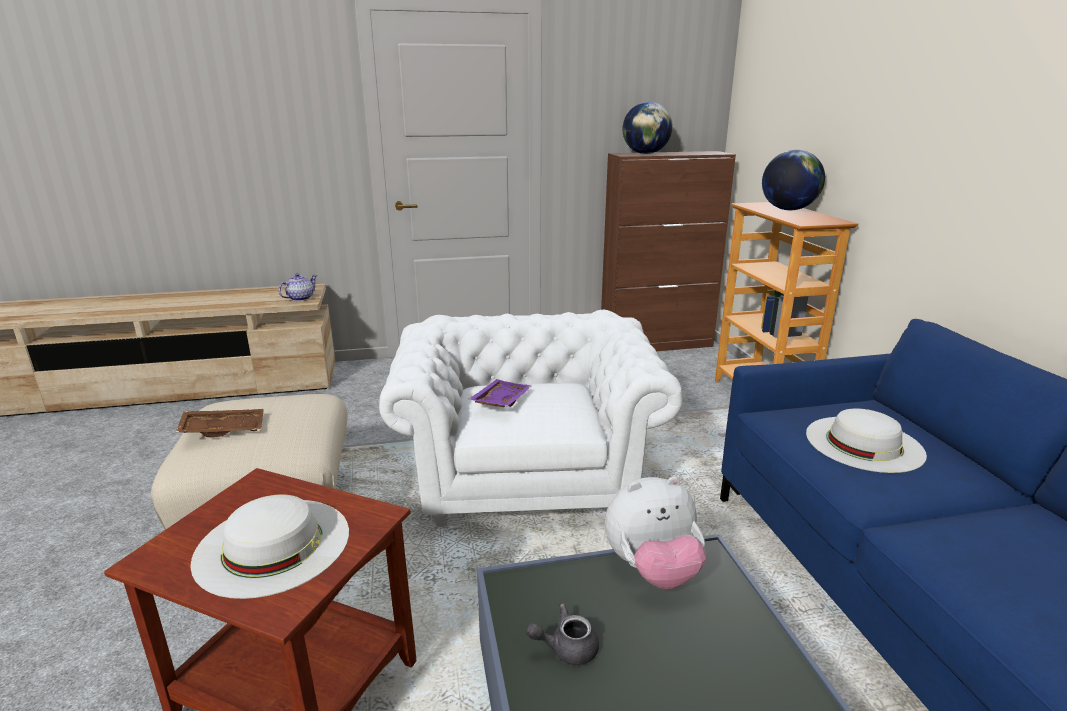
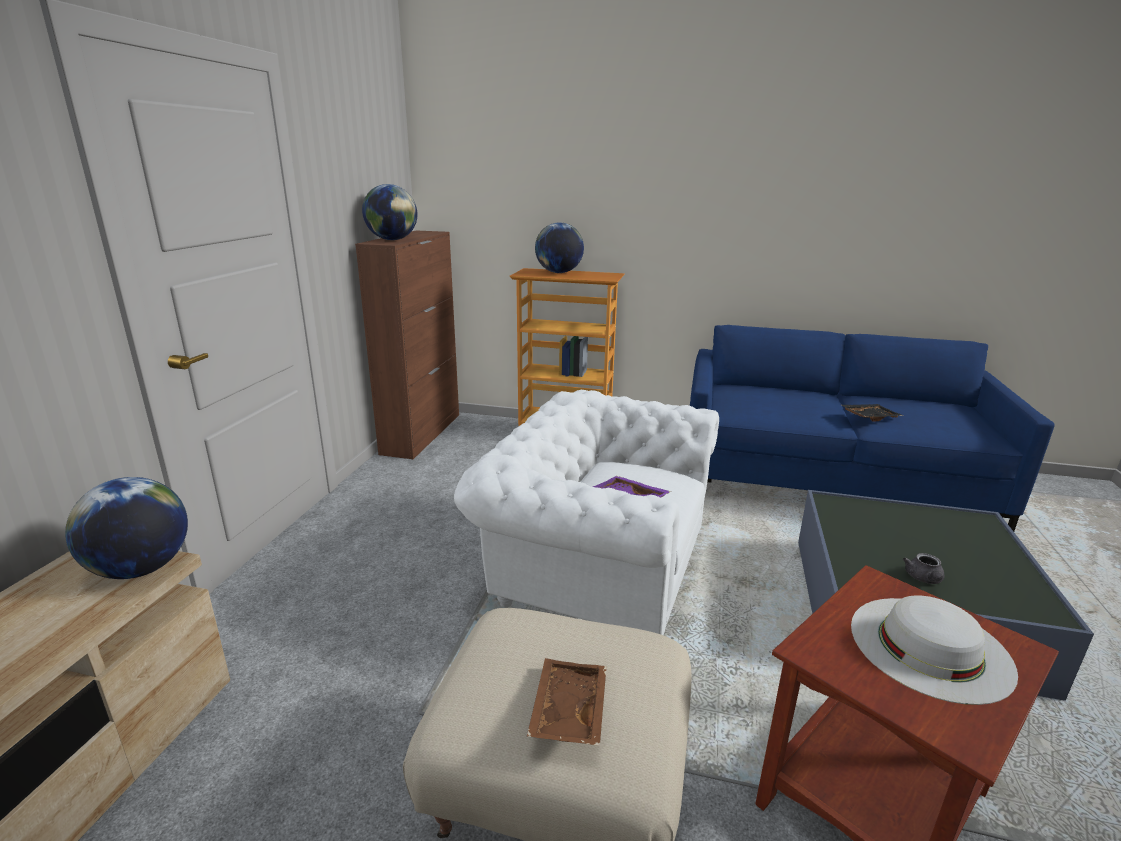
camera: 65 degrees left, 0 degrees up
teapot [278,273,317,301] -> globe [65,477,188,579]
plush toy [605,476,706,589] -> none
white hat [806,409,927,473] -> none
none -> black tray [842,404,903,422]

